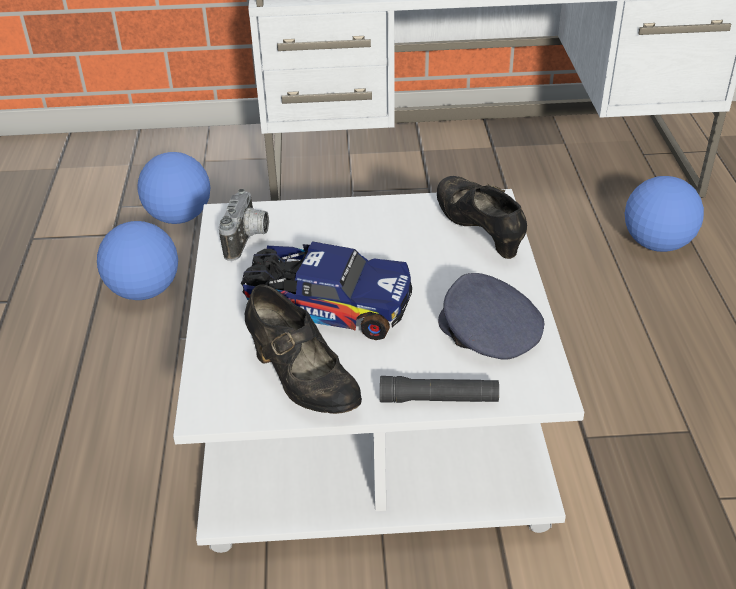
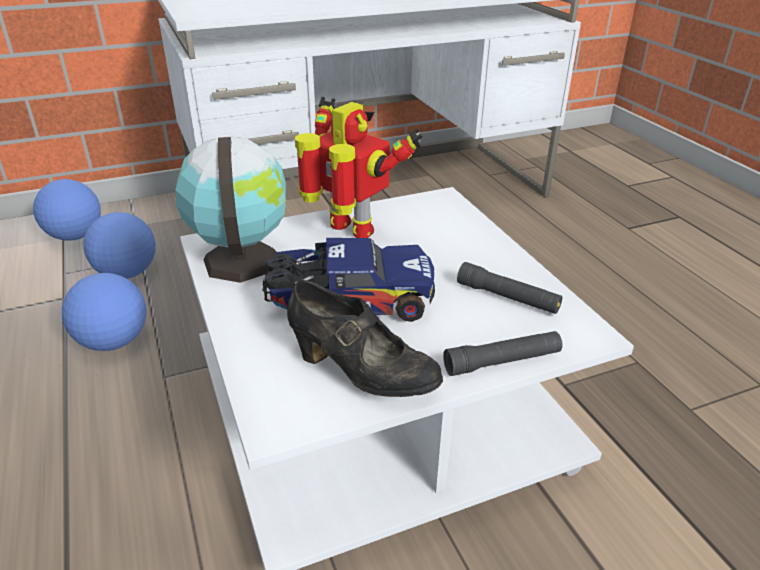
camera: 20 degrees left, 5 degrees down
camera [219,189,269,261] -> globe [175,136,286,283]
black shoe [437,176,527,259] -> none
grey cap [438,273,544,359] -> black flashlight [457,262,563,314]
football [625,176,704,252] -> football moved to [33,179,101,241]
none -> toy robot [295,97,423,238]

